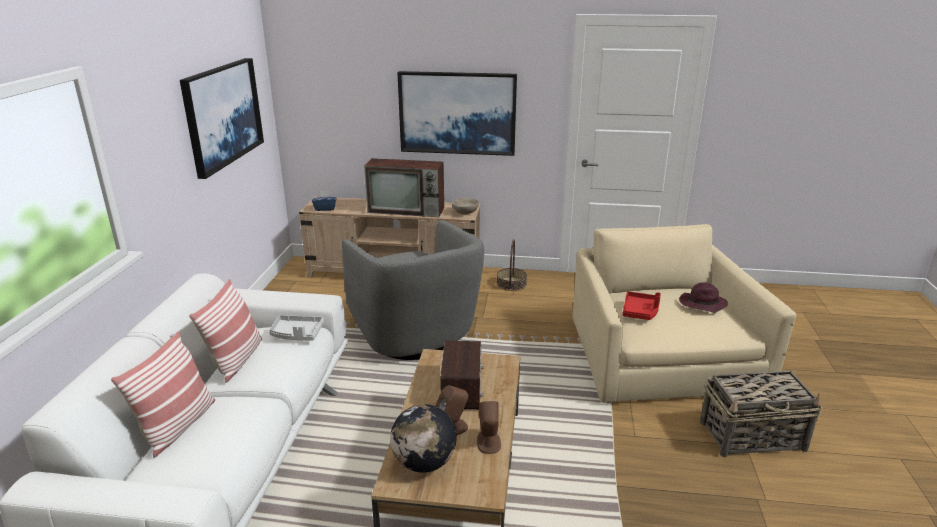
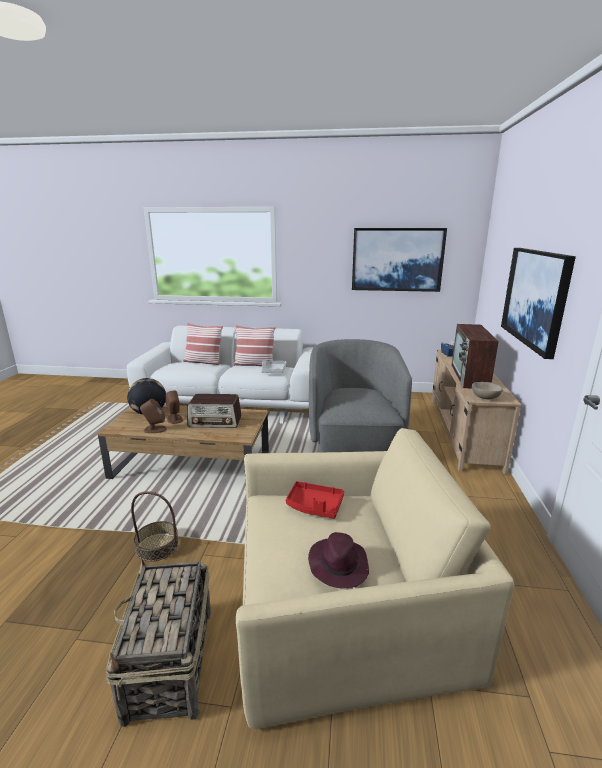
camera: 90 degrees right, 5 degrees down
grey armchair [342,220,484,360] -> grey armchair turned 120 degrees clockwise [309,339,412,453]
basket [497,239,527,291] -> basket moved to [131,491,179,562]

